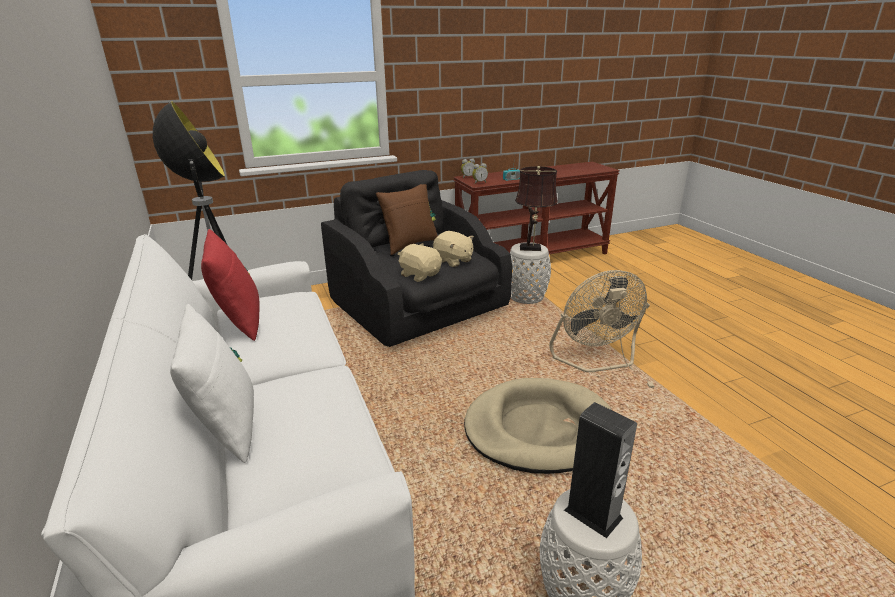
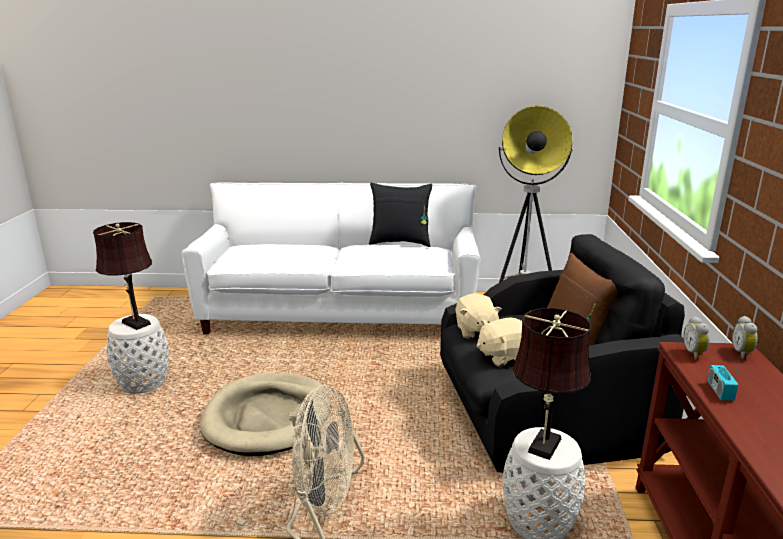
camera: 115 degrees right, 5 degrees down
white pillow [170,304,254,463] -> none
red pillow [201,229,260,341] -> black pillow [369,183,432,247]
beige plush toy [397,243,442,282] -> beige plush toy turned 105 degrees clockwise [455,293,502,339]
speaker [564,402,637,538] -> brown table lamp [93,222,152,330]

